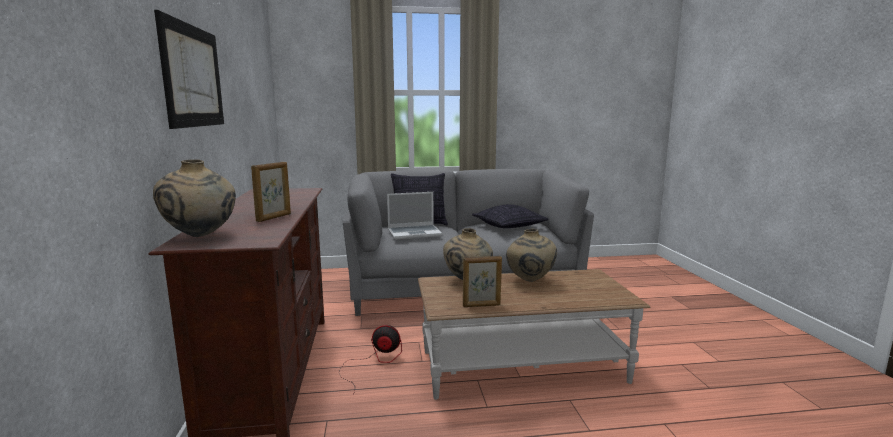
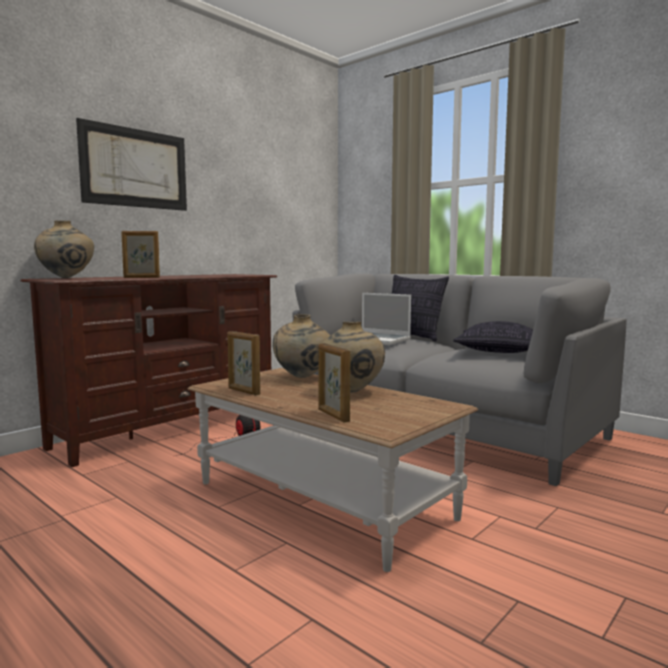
camera: 50 degrees right, 5 degrees down
none -> picture frame [318,343,351,423]

